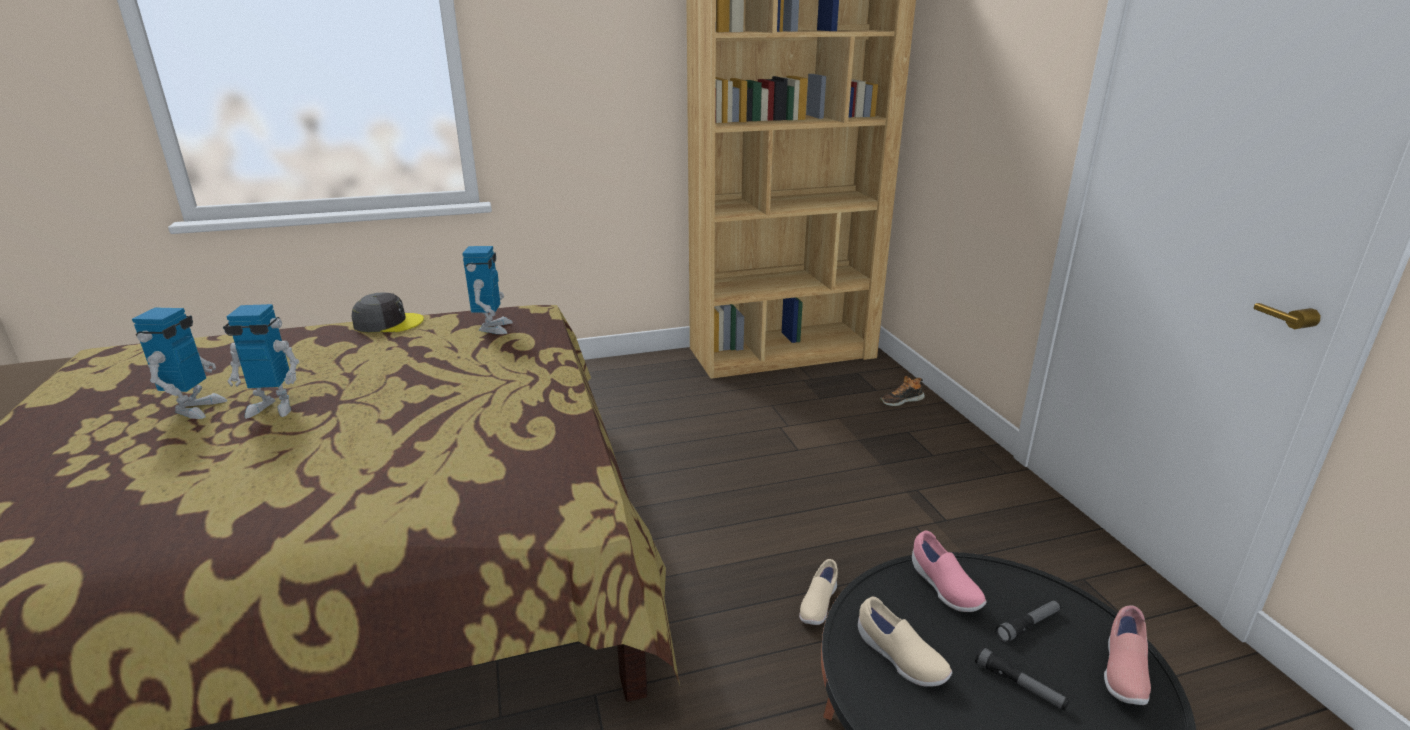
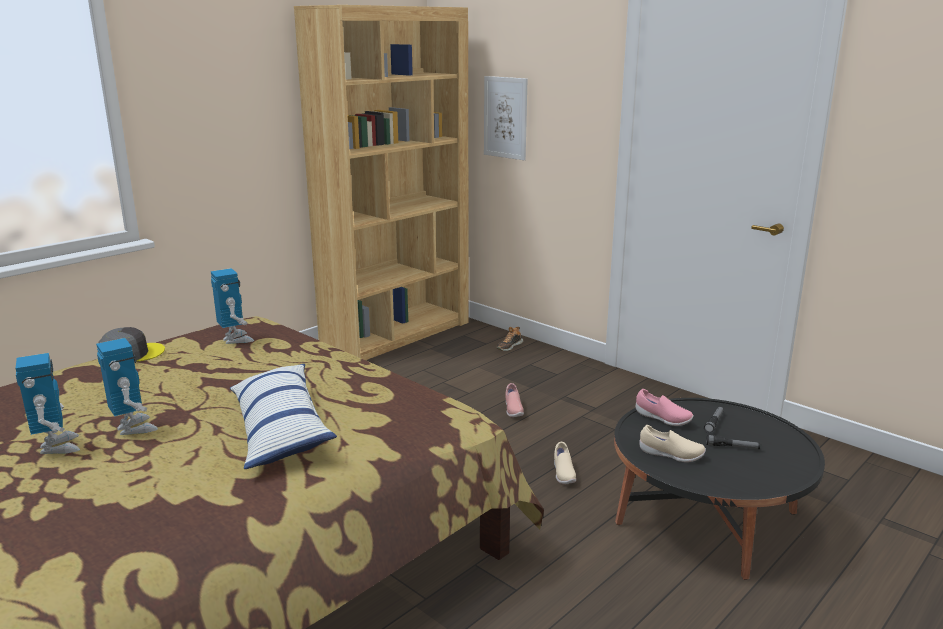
camera: 30 degrees left, 5 degrees down
toy robot [223,304,299,419] -> toy robot turned 90 degrees counterclockwise [96,338,158,435]
pink shoe [1104,605,1151,705] -> pink shoe moved to [505,383,524,417]
none -> pillow [230,364,337,469]
none -> picture [484,76,528,160]

